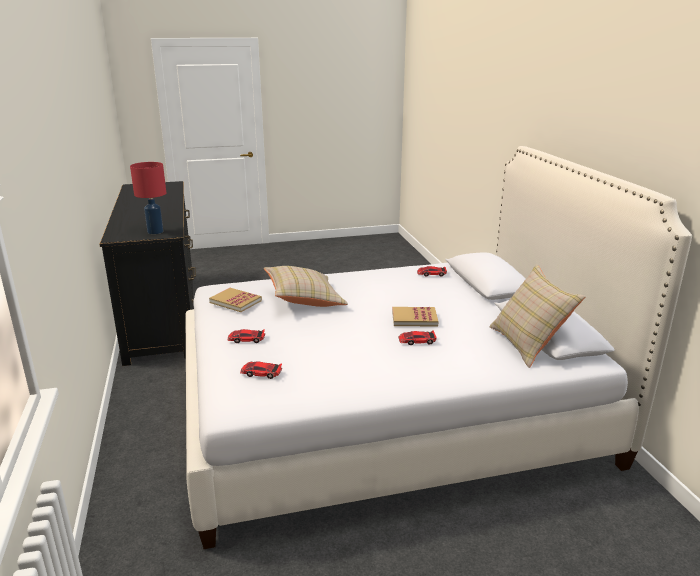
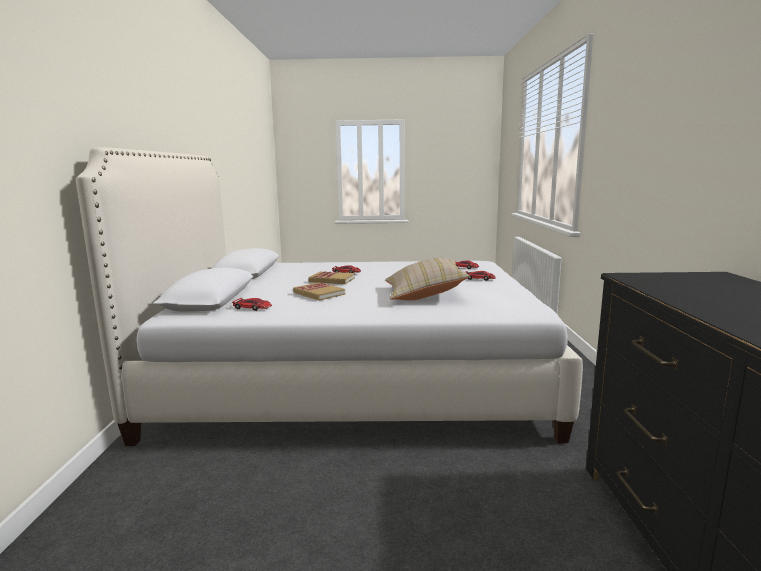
camera: 165 degrees left, 10 degrees down
red table lamp [130,162,166,234] -> none
book [209,288,262,312] -> book moved to [293,282,345,301]
beige pillow [489,264,586,368] -> none

